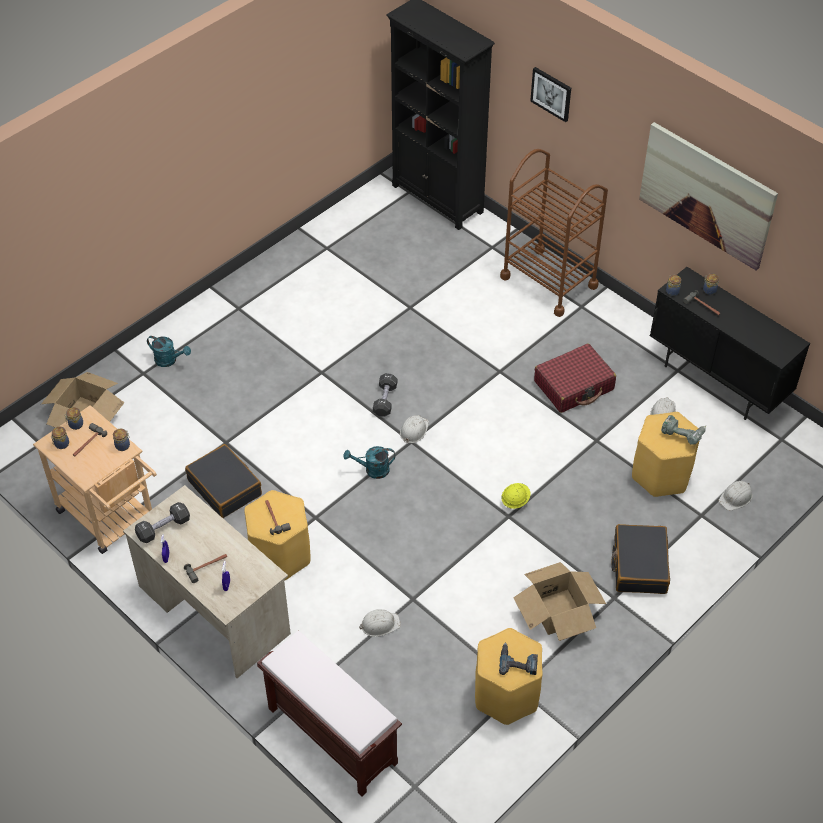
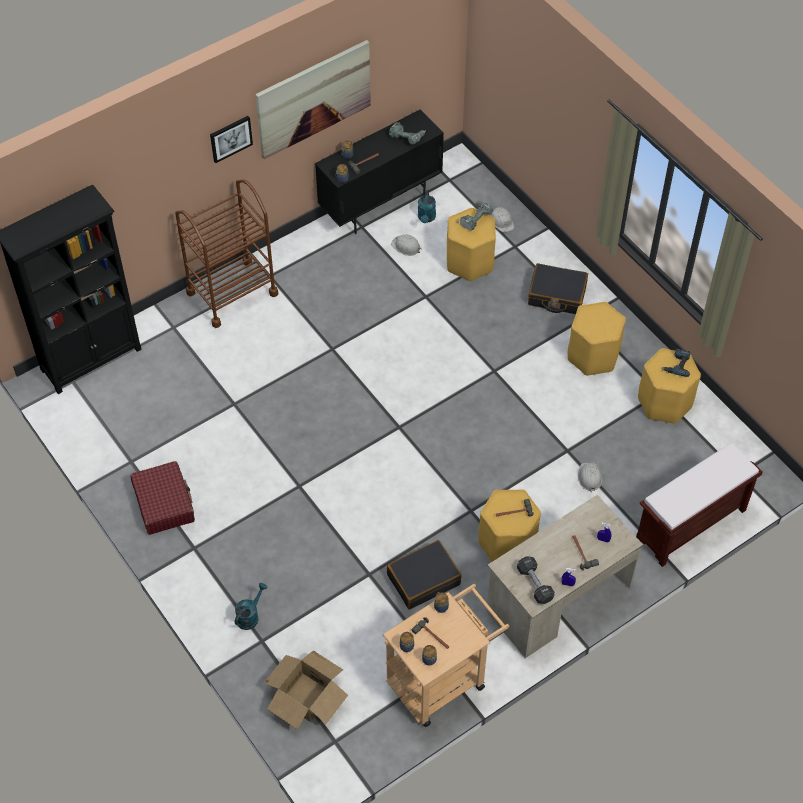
camera: 80 degrees left, 5 degrees up
turquoise watering can [343,446,395,479] -> turquoise watering can moved to [418,190,436,223]
black dumbbell [373,373,397,417] -> none
white hard hat [400,415,429,443] -> none
yellow hard hat [502,483,530,509] -> none
cardboard box [513,562,606,641] -> yellow stool [567,302,626,376]
picture [530,67,571,122] -> picture moved to [210,116,253,163]
red suitcase [534,344,616,413] -> red suitcase moved to [130,461,195,535]
none -> power drill [389,122,426,144]

